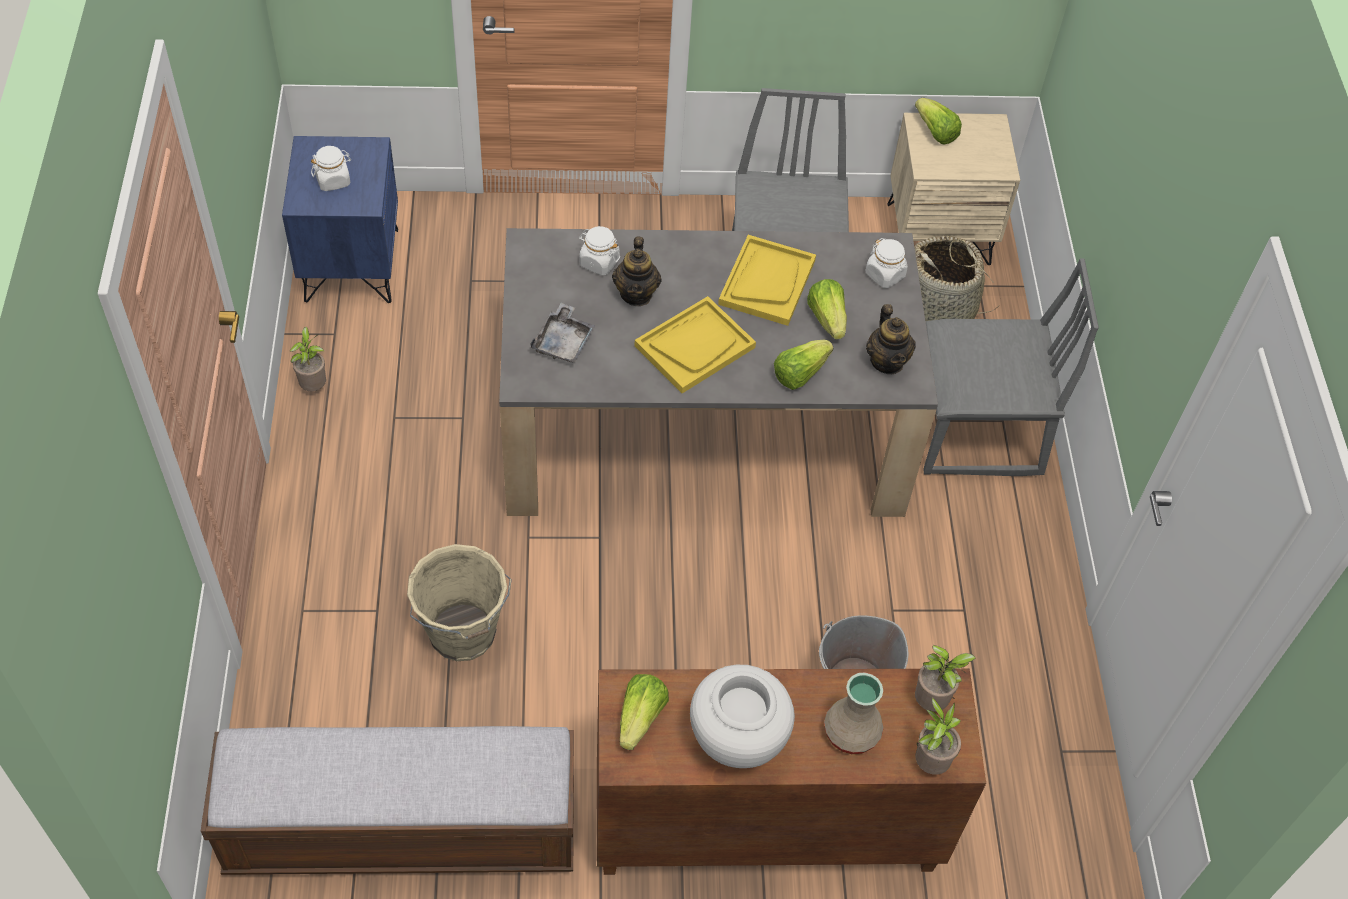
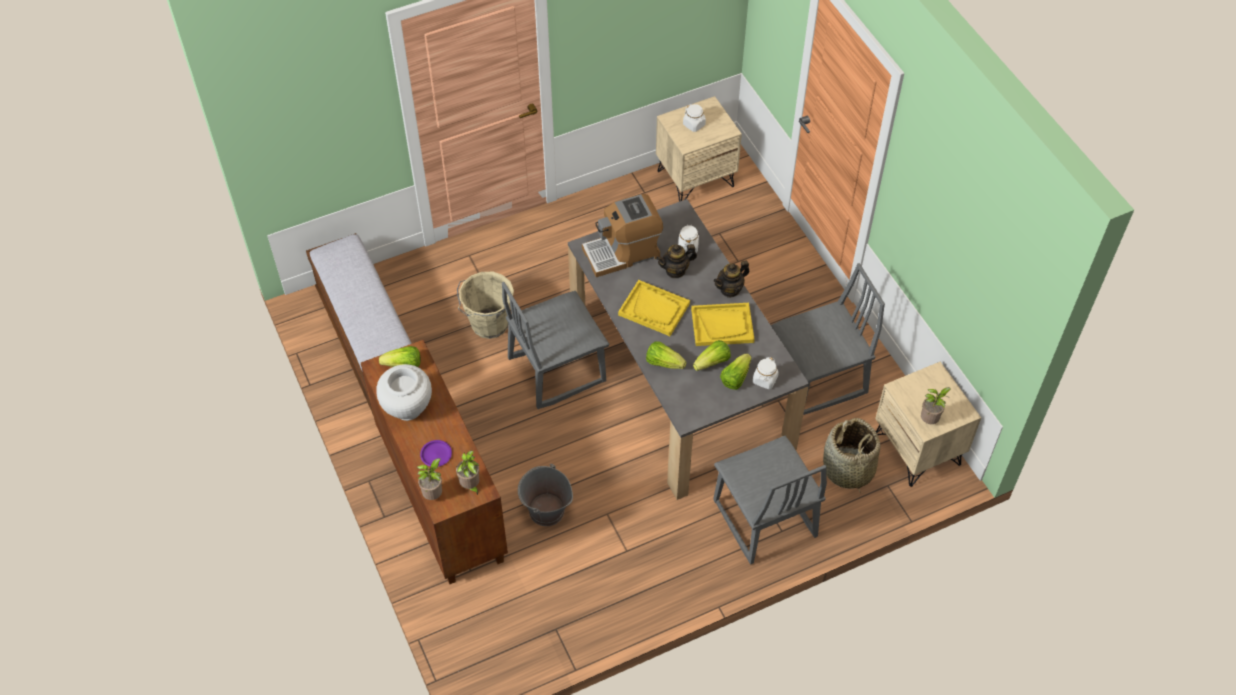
camera: 70 degrees right, 0 degrees up
blue nightstand [282,136,398,303] -> beige nightstand [656,96,742,202]
potted plant [290,327,326,391] -> potted plant moved to [921,387,951,424]
grey tray [530,303,595,363] -> coffee machine [582,194,663,277]
beige vase [824,672,884,754] -> purple plate [420,440,452,467]
teapot [866,304,916,374] -> teapot moved to [713,260,750,298]
lettuce [915,98,962,145] -> lettuce moved to [720,354,752,390]
none -> grey chair [502,282,609,409]

